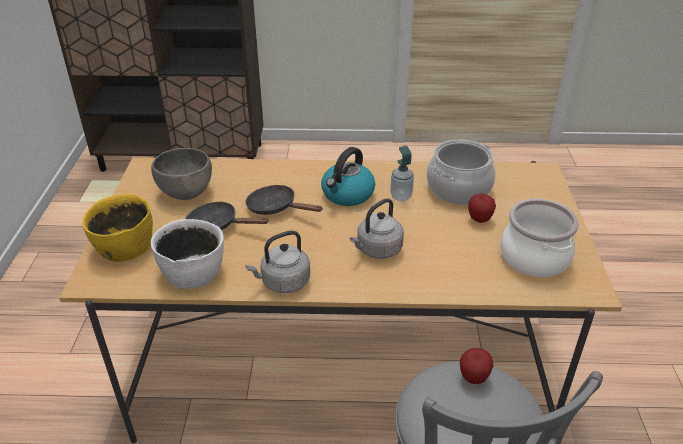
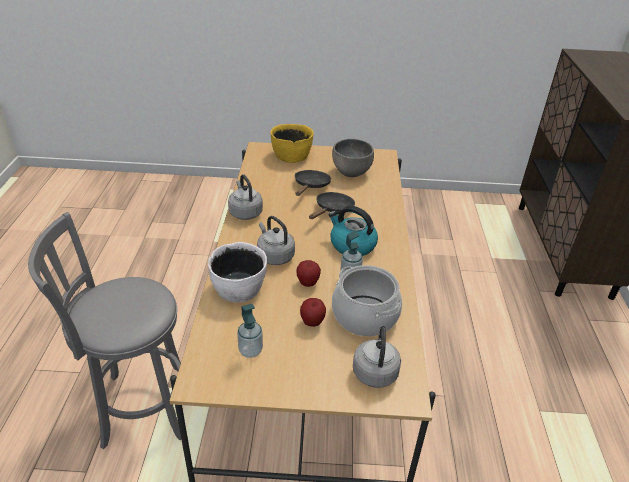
camera: 90 degrees right, 0 degrees up
white bowl [151,219,224,289] -> white bowl moved to [208,242,267,303]
apple [460,348,494,384] -> apple moved to [296,260,321,287]
cooking pot [500,198,579,277] -> soap dispenser [237,304,263,358]
none -> grey kettle [353,325,401,388]

